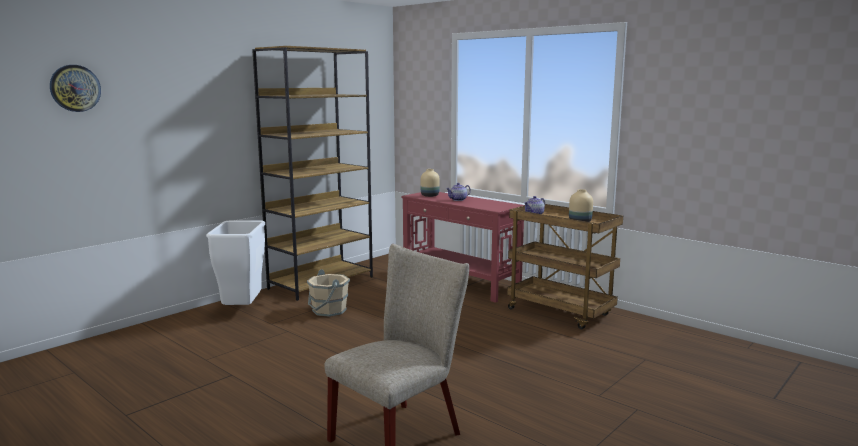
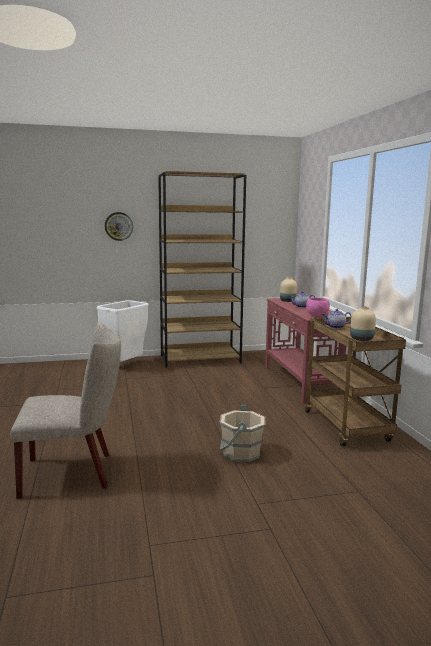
camera: 35 degrees right, 0 degrees up
wall clock [50,65,101,112] -> wall clock moved to [105,212,133,241]
beige bucket [307,269,350,317] -> beige bucket moved to [220,404,266,462]
none -> pink bowl [306,298,330,316]

